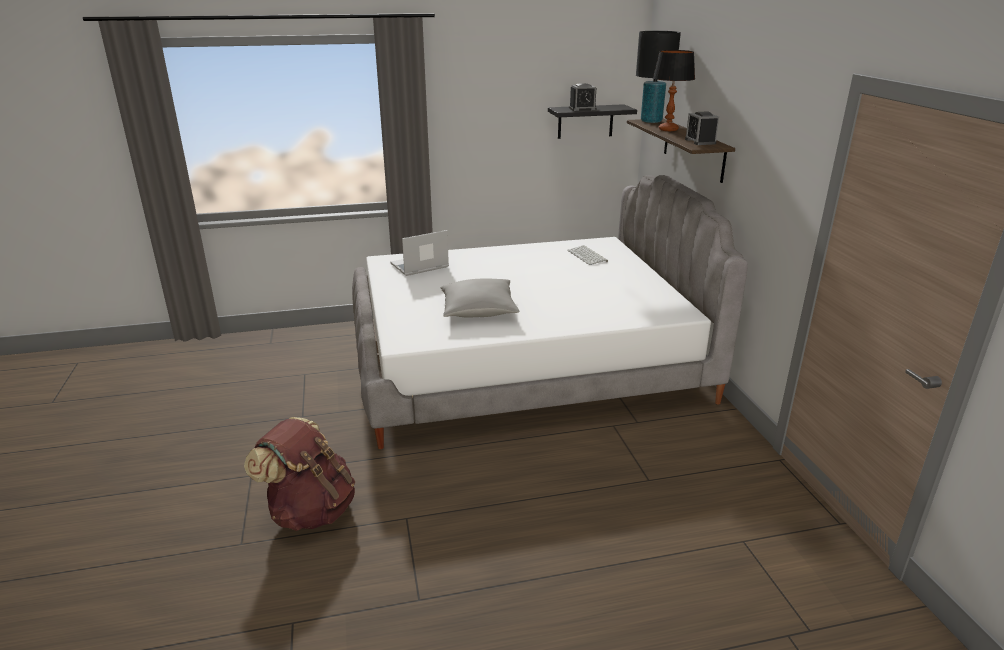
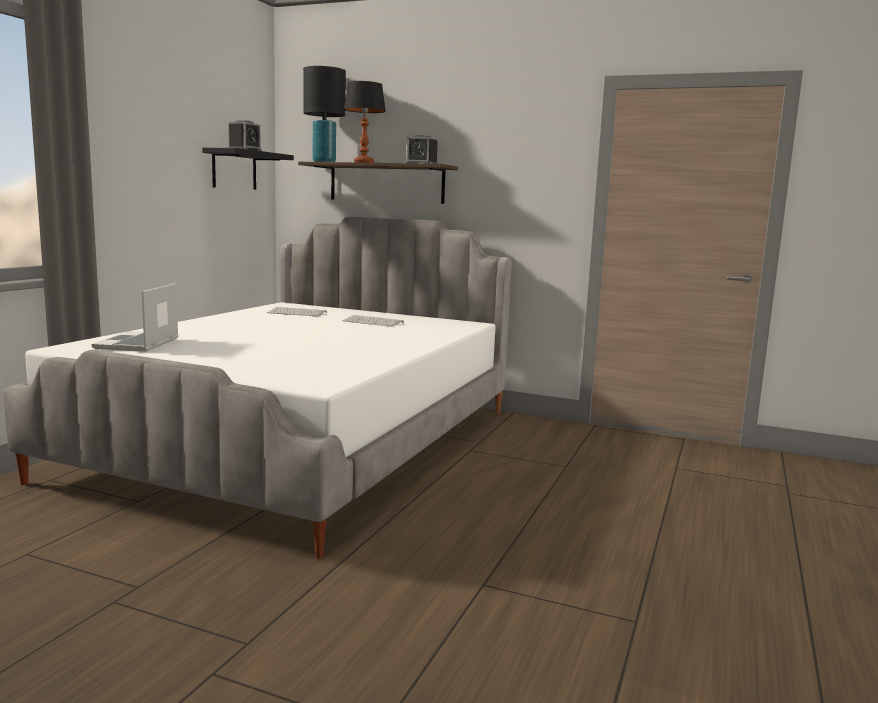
camera: 55 degrees left, 15 degrees down
brown backpack [244,417,355,531] -> none
grey pillow [441,279,519,317] -> none
none -> keyboard [342,315,404,327]

